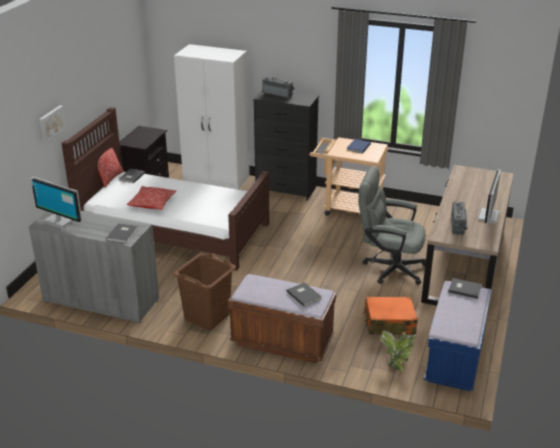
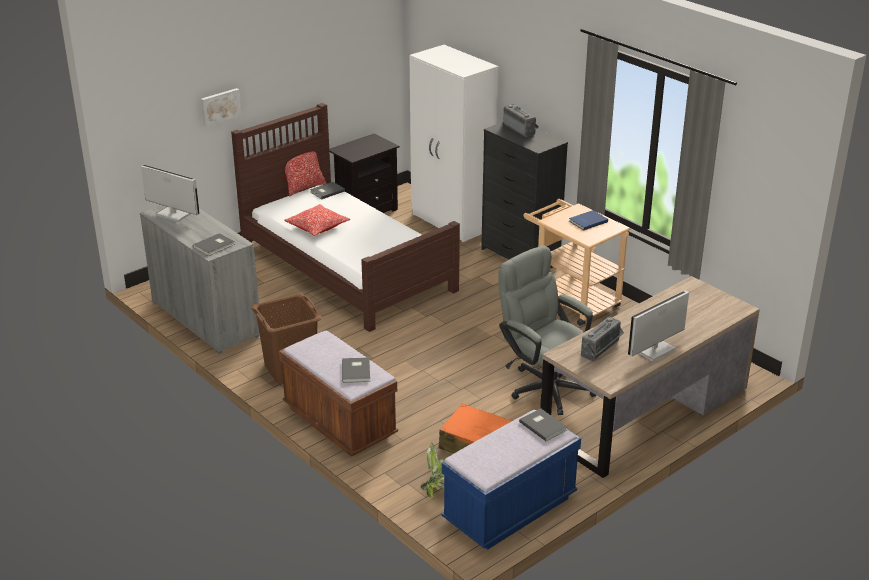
camera: 30 degrees right, 0 degrees up
monitor [31,177,82,229] -> monitor turned 150 degrees clockwise [141,165,200,222]

